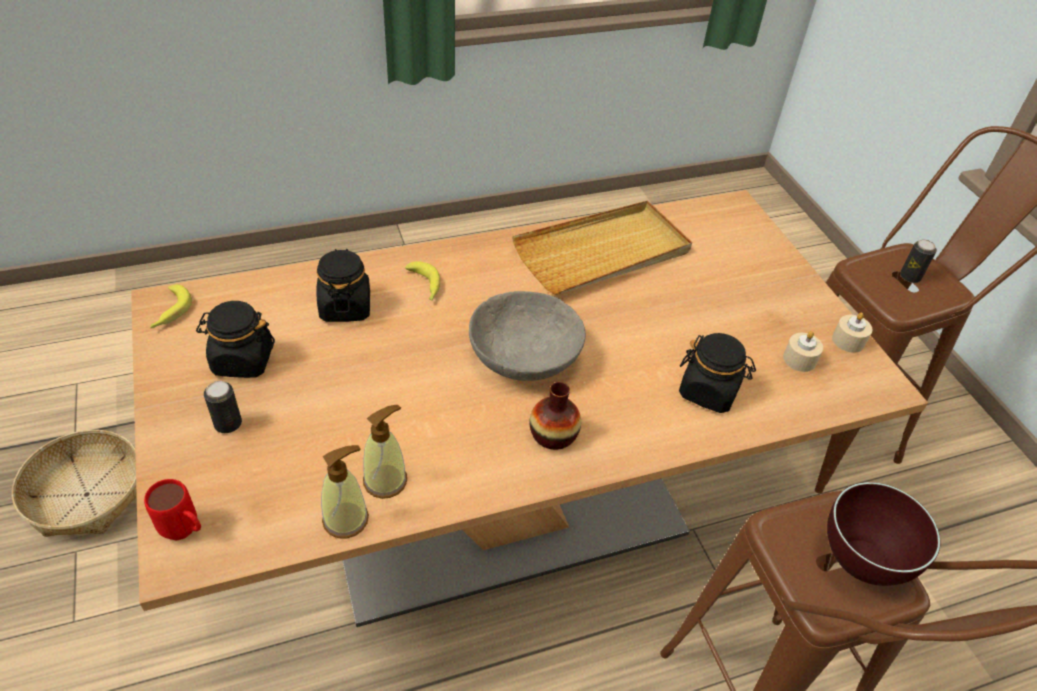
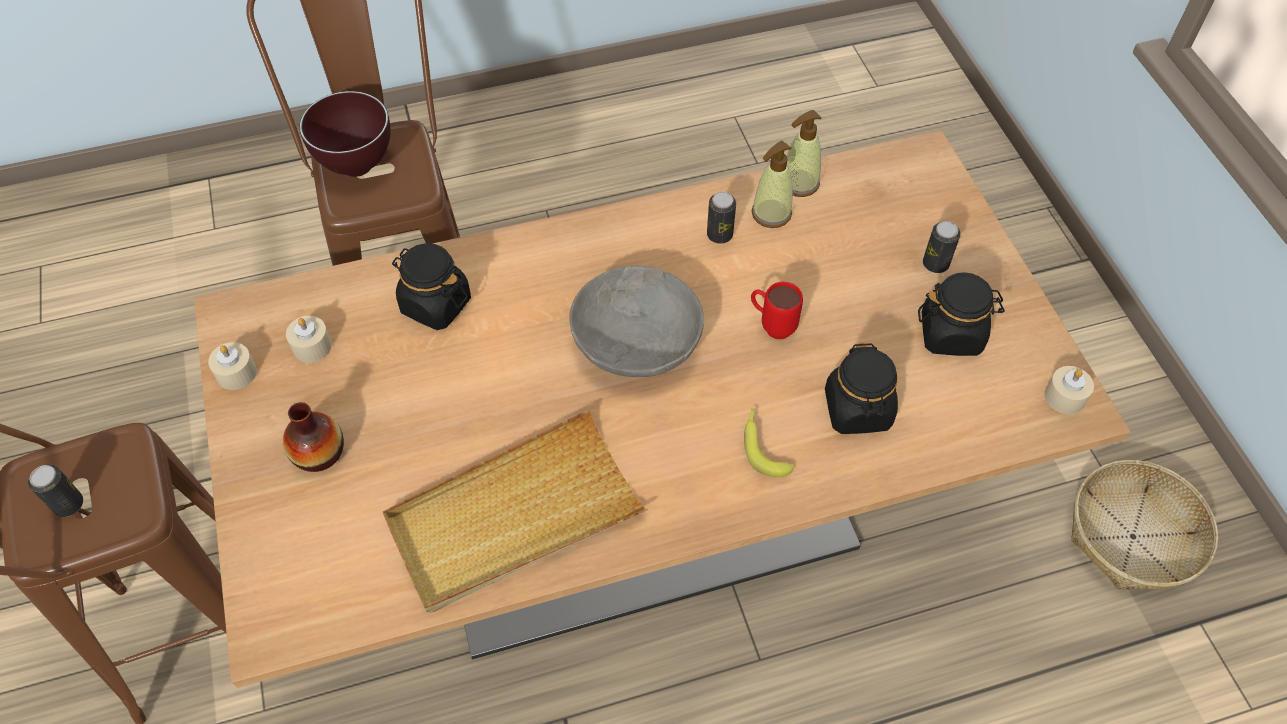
camera: 175 degrees left, 10 degrees up
red mug [144,479,201,541] -> red mug moved to [751,282,803,339]
banana [150,284,192,328] -> beige candle [1045,366,1094,414]
vase [530,382,581,450] -> vase moved to [283,402,344,472]
none -> can [707,192,736,244]

